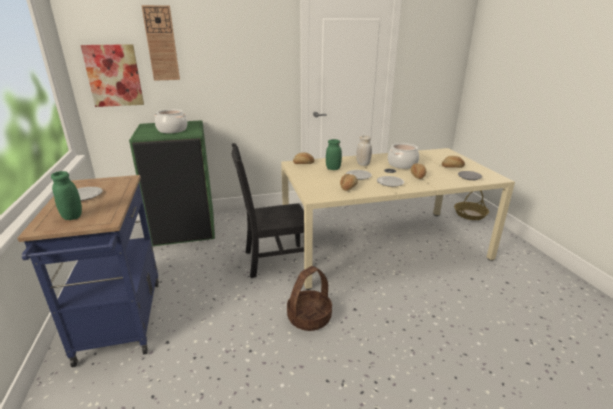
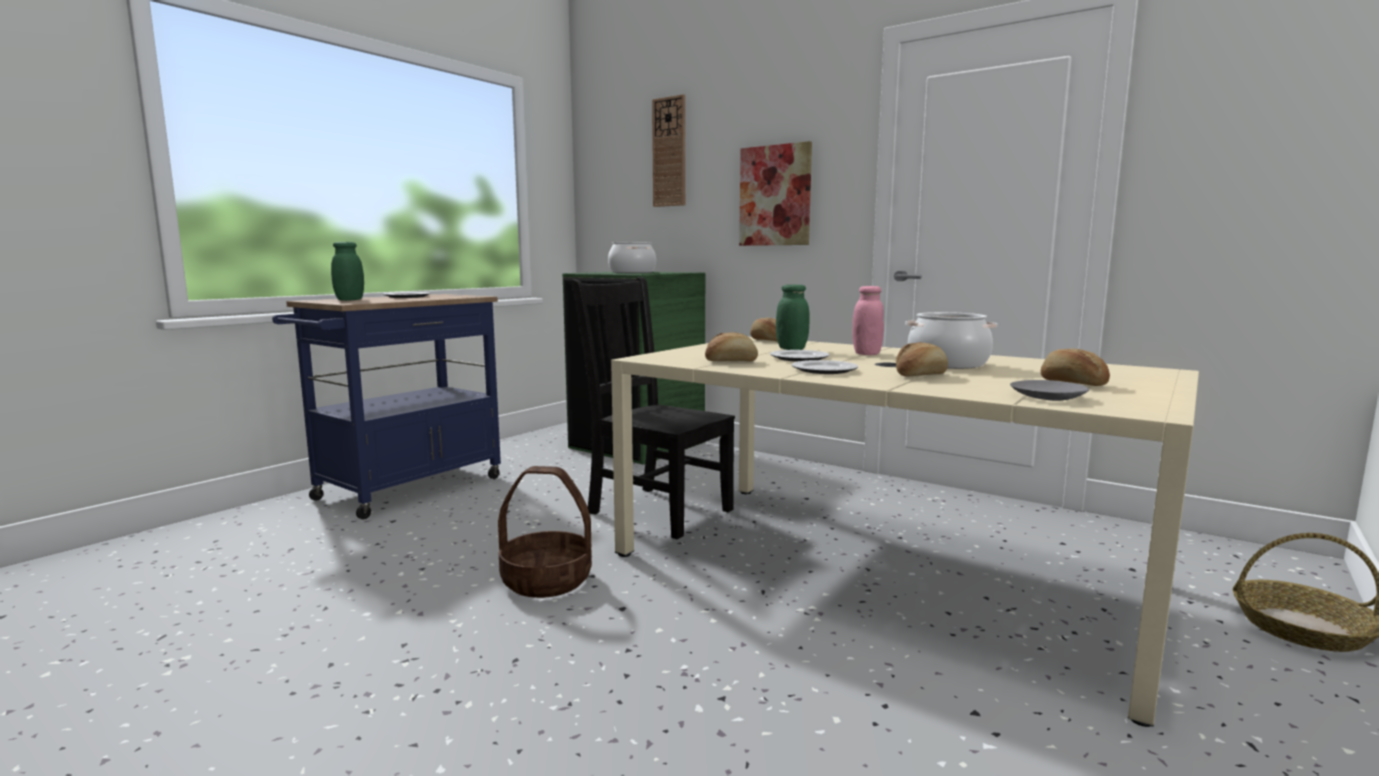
camera: 50 degrees right, 15 degrees down
picture [81,44,144,107] -> picture moved to [739,141,812,246]
white jar [356,136,372,166] -> pink jar [852,286,884,355]

